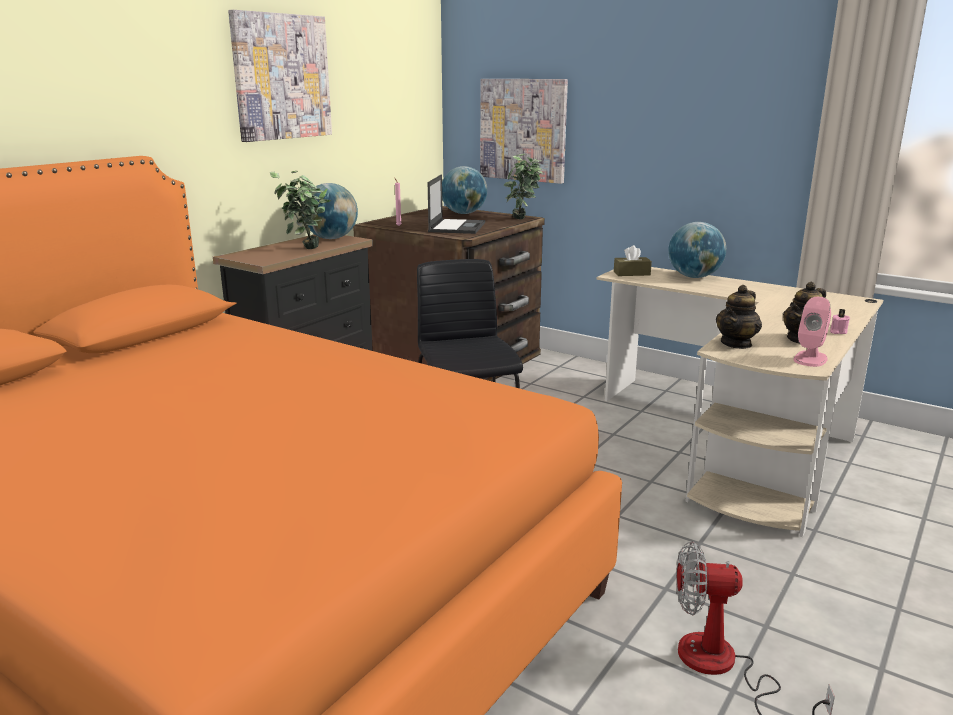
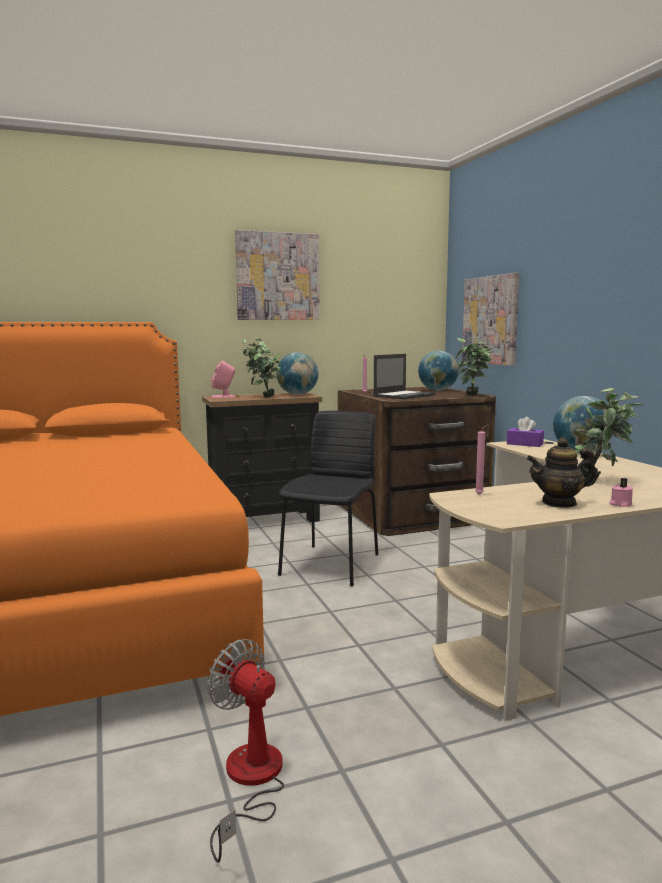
camera: 35 degrees right, 10 degrees down
brown tissue box [614,245,652,276] -> purple tissue box [507,417,544,447]
teapot [716,285,762,349] -> pink candle [475,424,488,495]
pink speaker [793,297,831,367] -> pink speaker moved to [211,361,235,398]
none -> potted plant [575,388,643,478]

